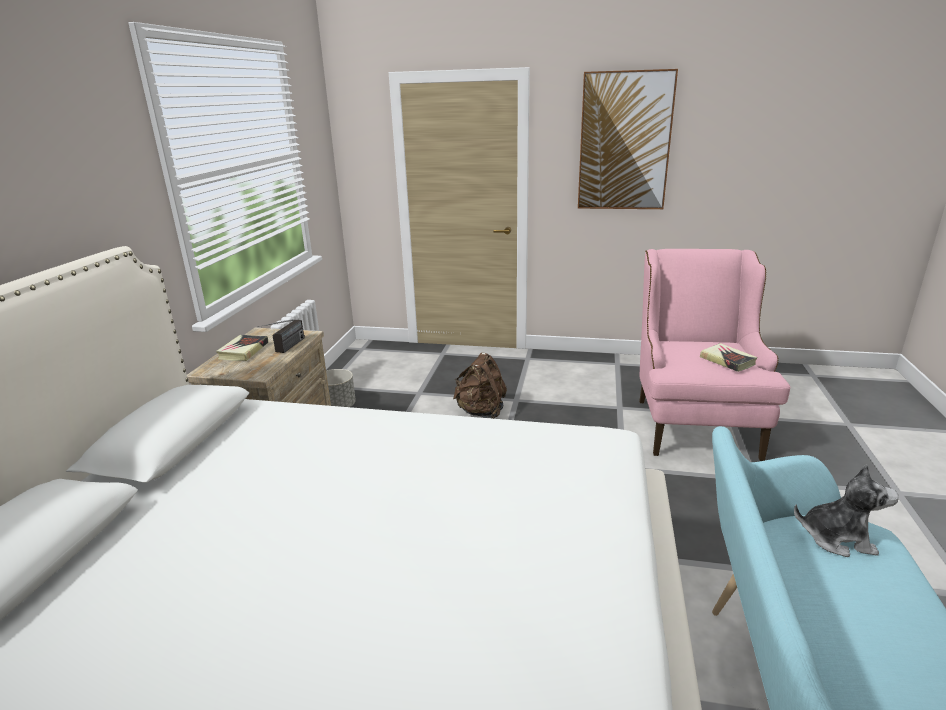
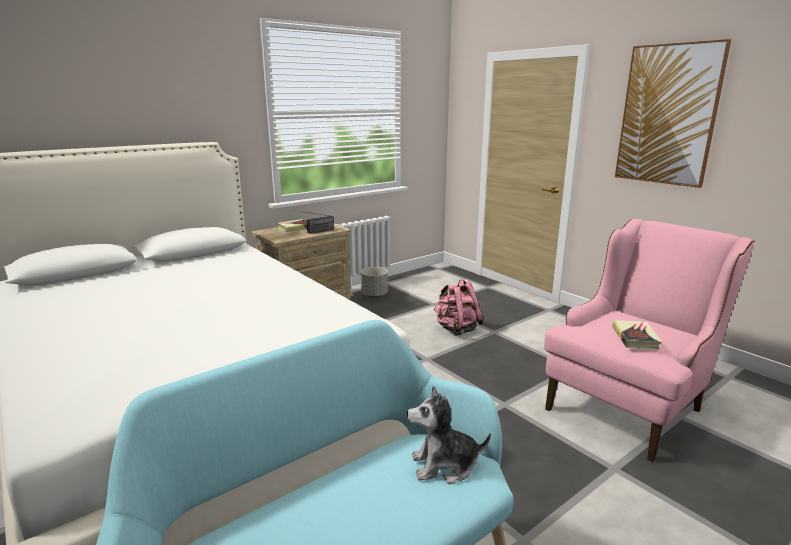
camera: 40 degrees right, 5 degrees down
brown backpack [453,352,507,419] -> pink backpack [434,279,484,336]
plush toy [794,464,899,557] -> plush toy turned 120 degrees clockwise [407,386,491,484]

